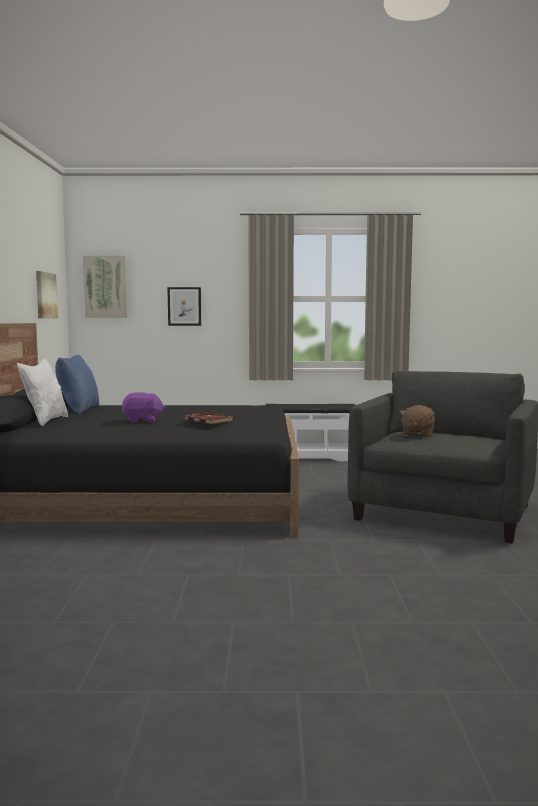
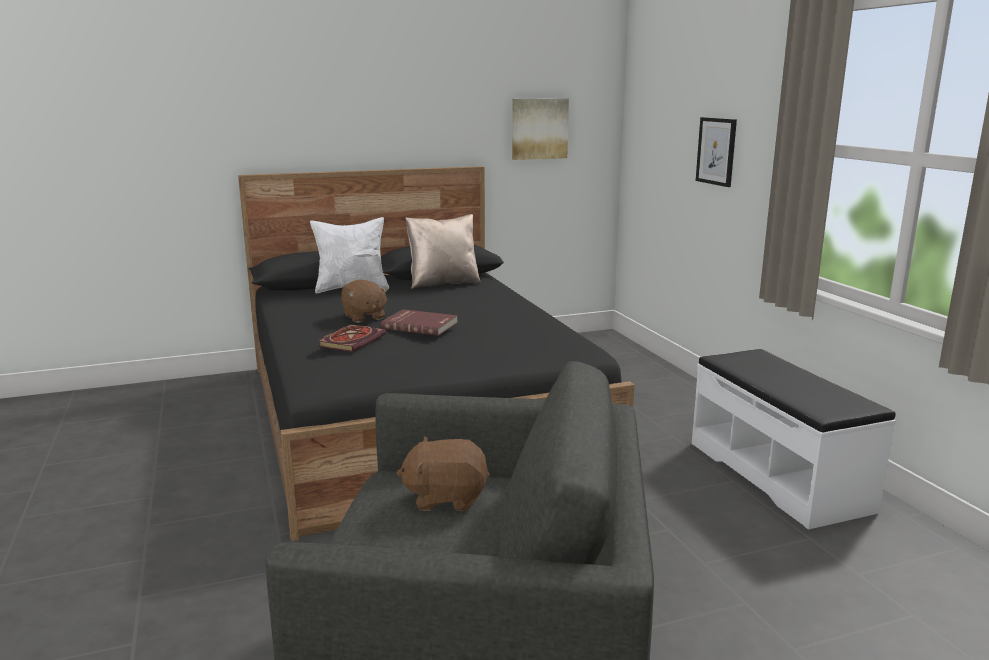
camera: 70 degrees right, 10 degrees up
blue pillow [55,355,99,414] -> beige pillow [405,214,481,289]
picture [83,255,128,318] -> none
purple plush toy [121,392,165,423] -> brown plush toy [341,279,388,323]
none -> red book [381,309,458,336]

